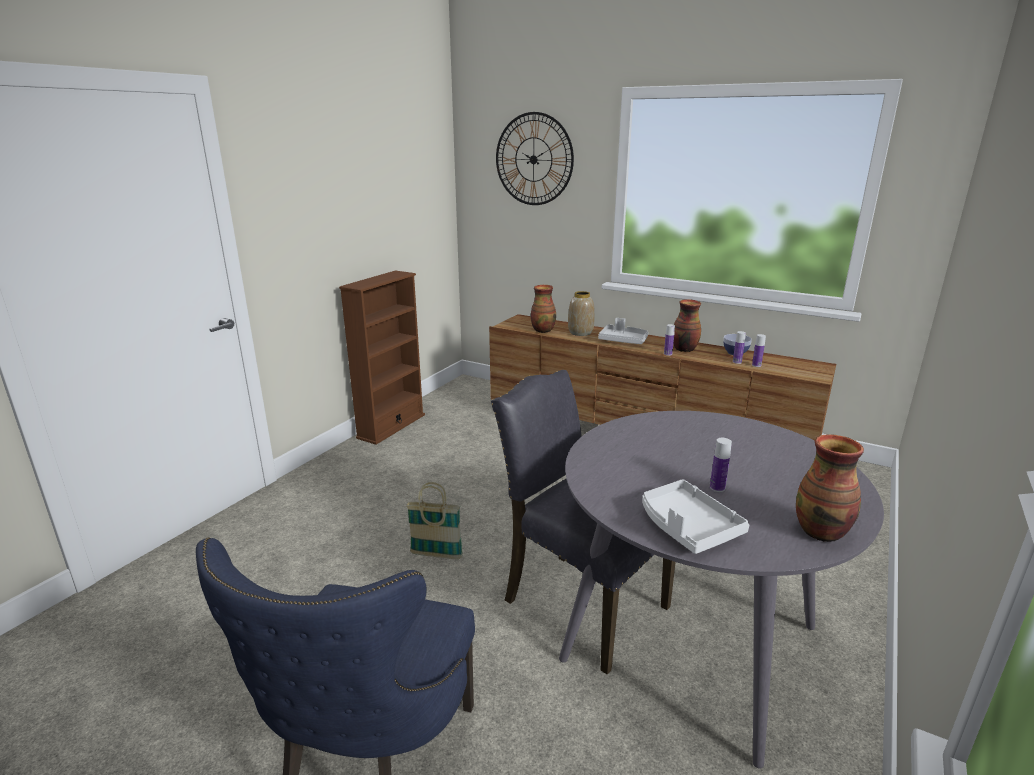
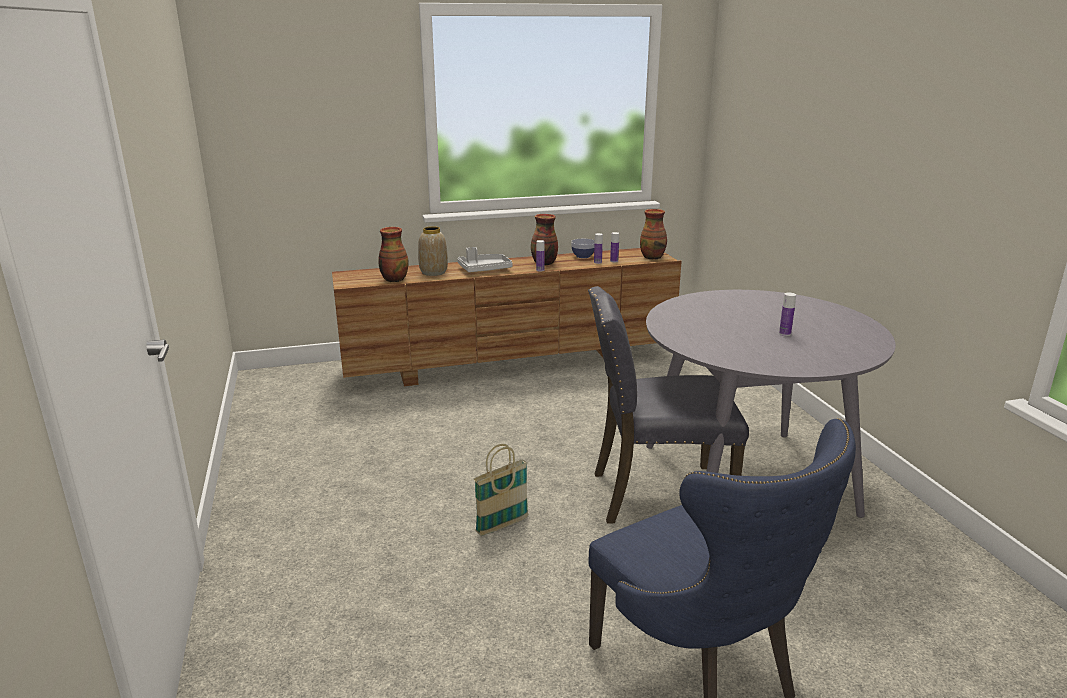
camera: 45 degrees left, 0 degrees up
brown bookcase [339,270,425,445] -> none
wall clock [496,112,574,205] -> none
white tray [642,479,749,554] -> none
vase [796,434,864,542] -> vase moved to [640,209,667,259]

